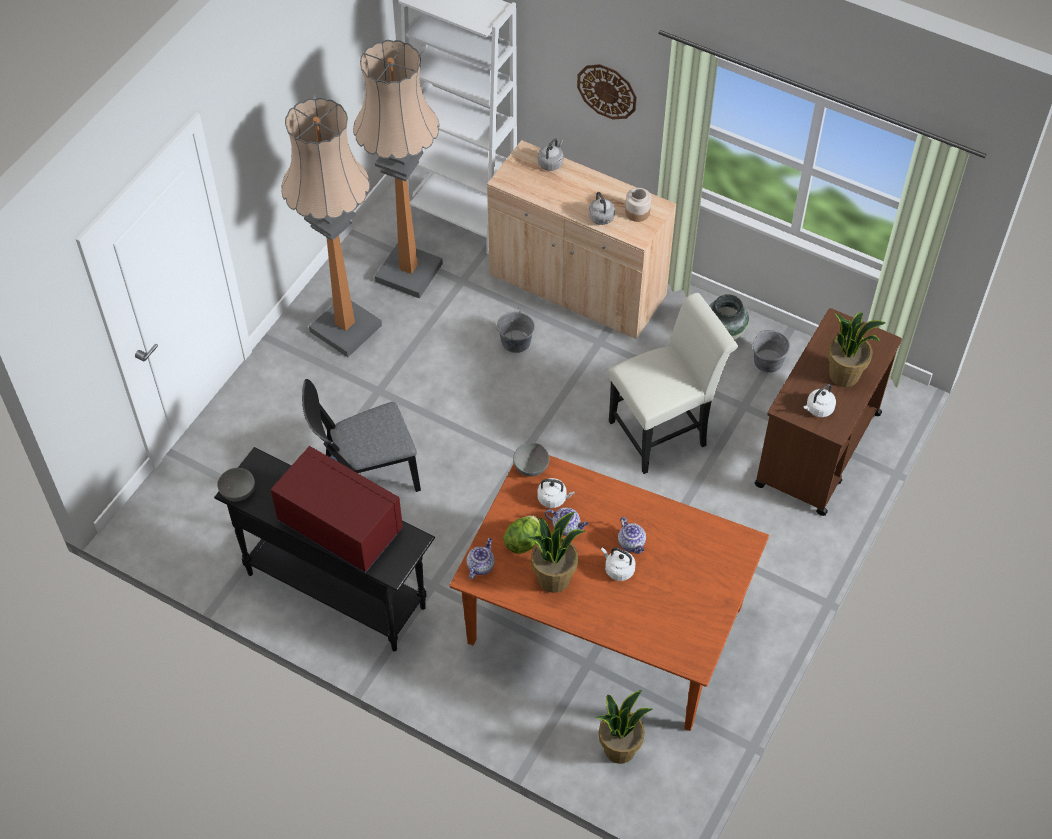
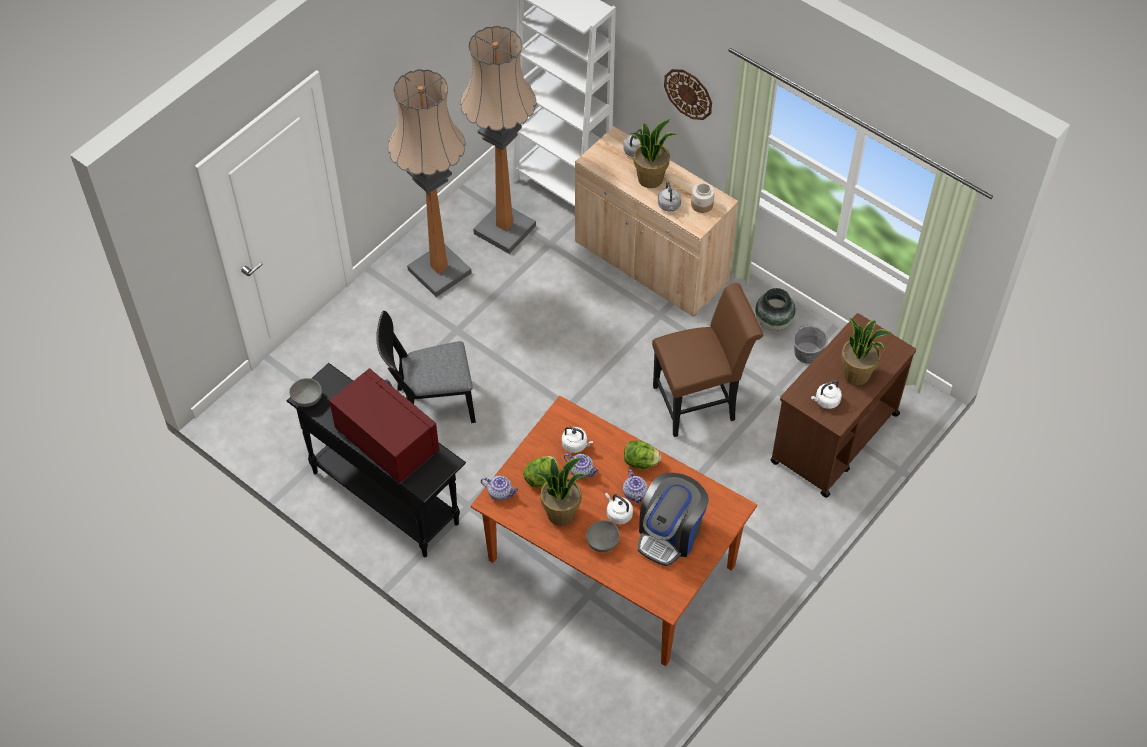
camera: 10 degrees right, 0 degrees up
teapot [466,538,495,579] -> teapot turned 75 degrees clockwise [481,476,519,501]
grey bucket [497,308,535,353] -> none
grey bowl [513,442,549,477] -> grey bowl moved to [586,520,620,552]
potted plant [595,690,653,764] -> potted plant moved to [630,119,677,188]
white chair [608,293,738,474] -> brown chair [652,283,763,437]
none -> lettuce [624,440,661,469]
none -> coffee machine [638,473,709,566]

